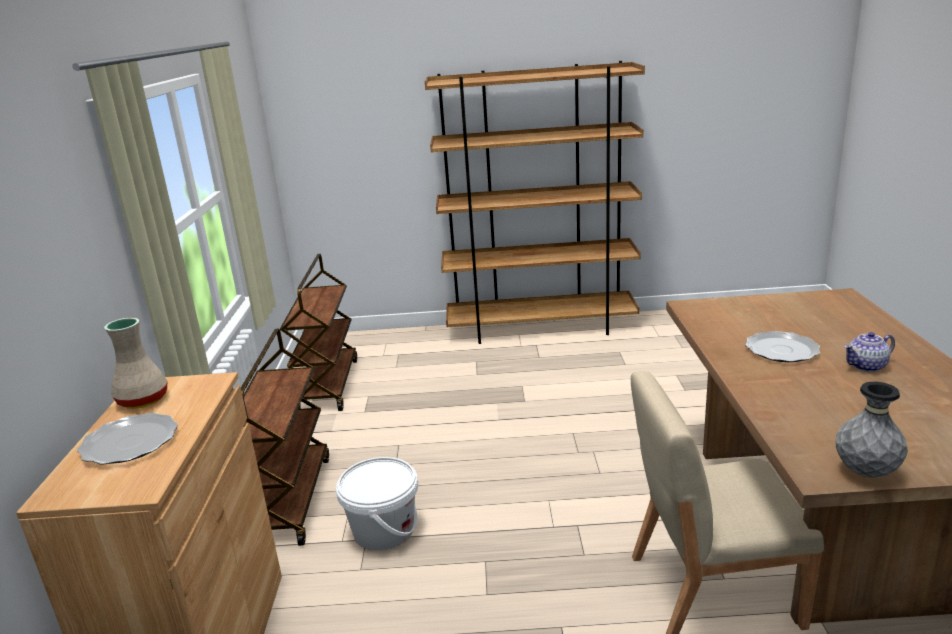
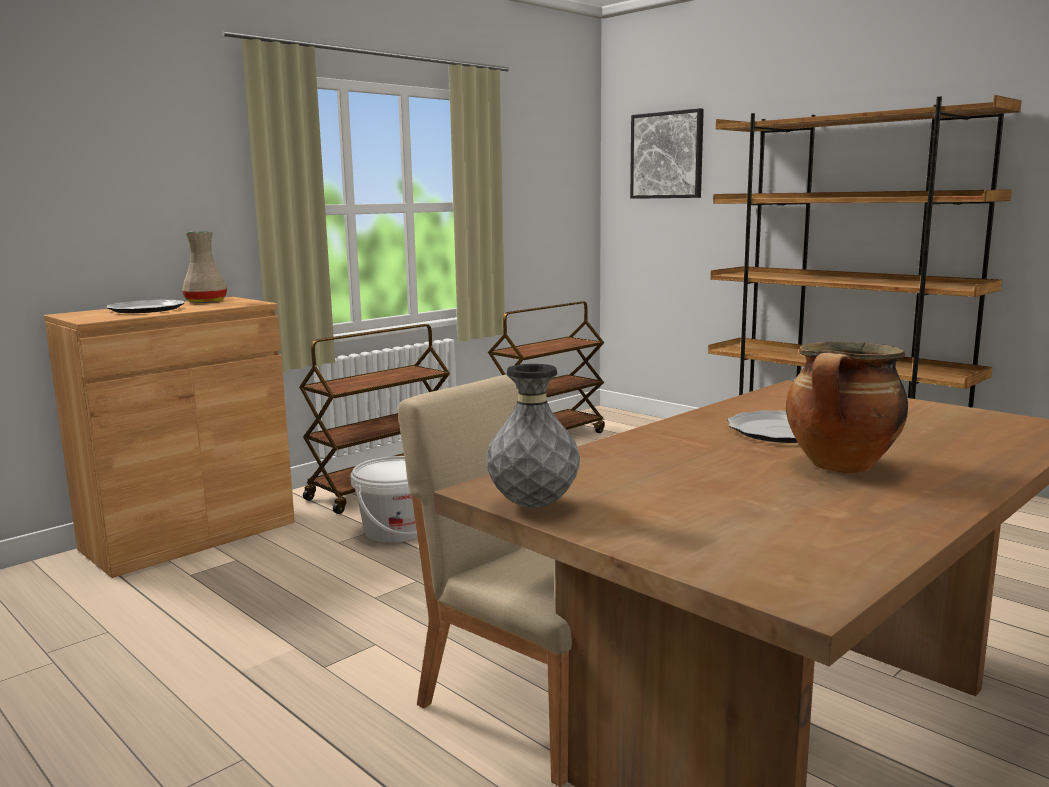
camera: 45 degrees right, 10 degrees down
teapot [844,332,895,372] -> cooking pot [786,341,908,474]
none -> picture [630,108,704,199]

